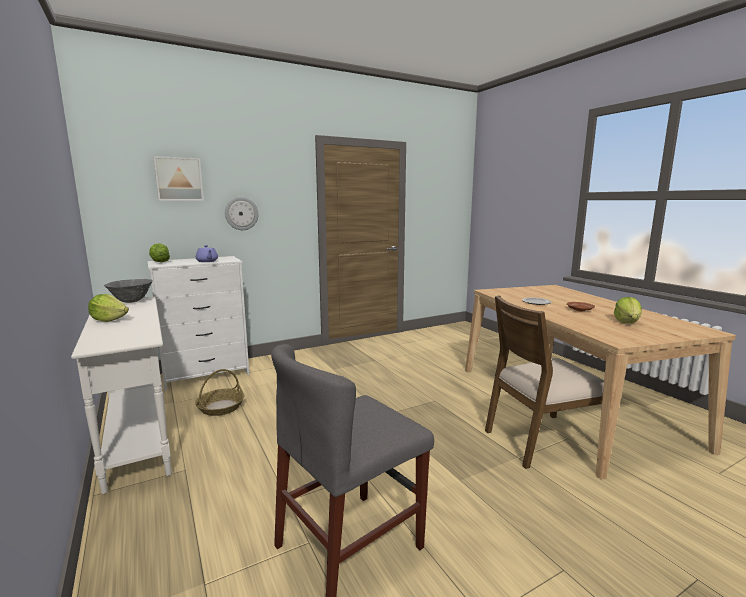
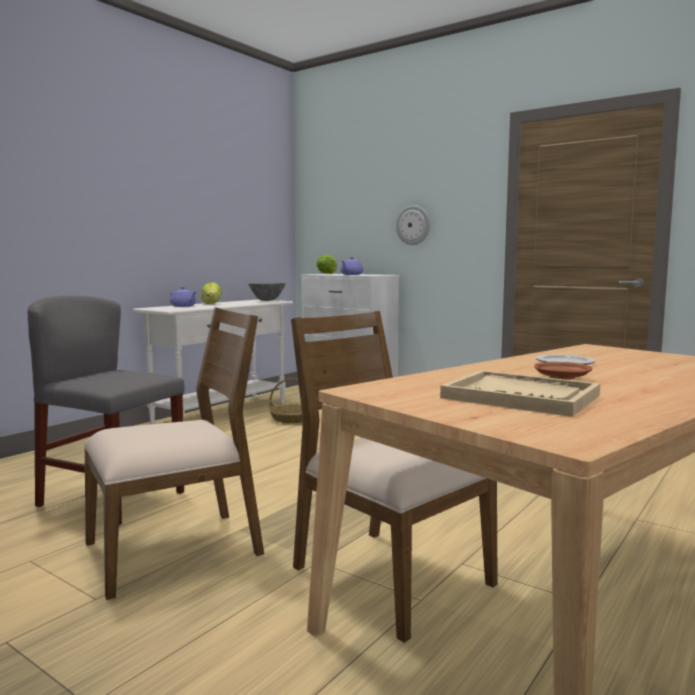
camera: 65 degrees right, 5 degrees down
picture [153,156,204,201] -> none
lettuce [614,297,642,323] -> beige tray [440,370,600,417]
none -> brown chair [84,307,264,600]
none -> purple teapot [170,287,196,307]

